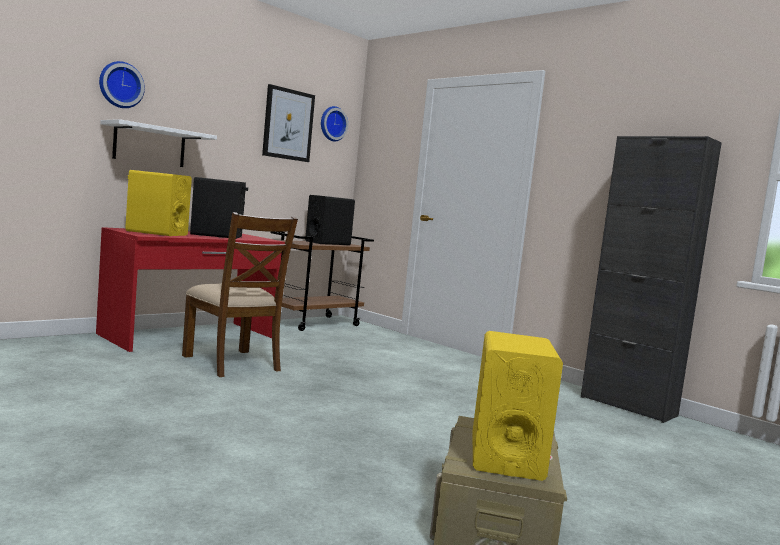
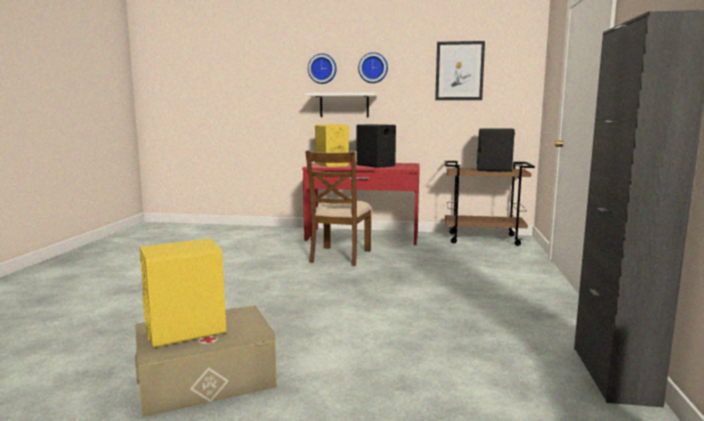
camera: 55 degrees right, 5 degrees up
wall clock [321,106,348,142] -> wall clock moved to [358,52,388,83]

